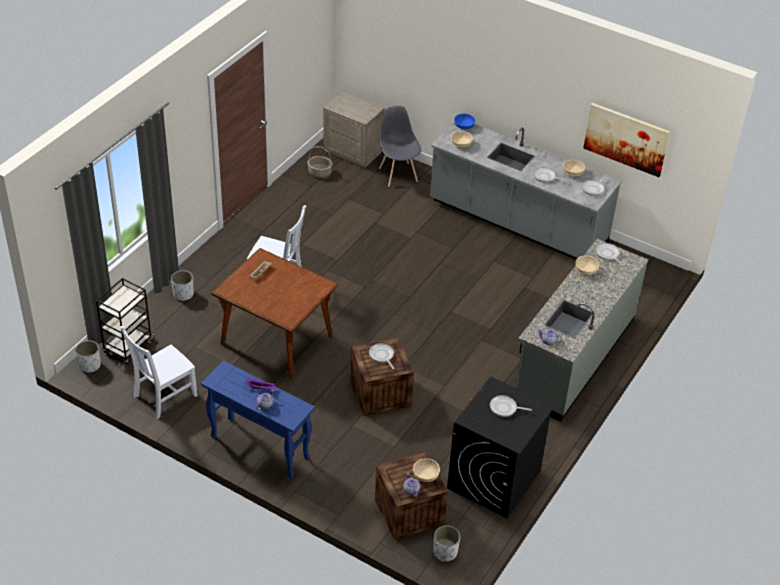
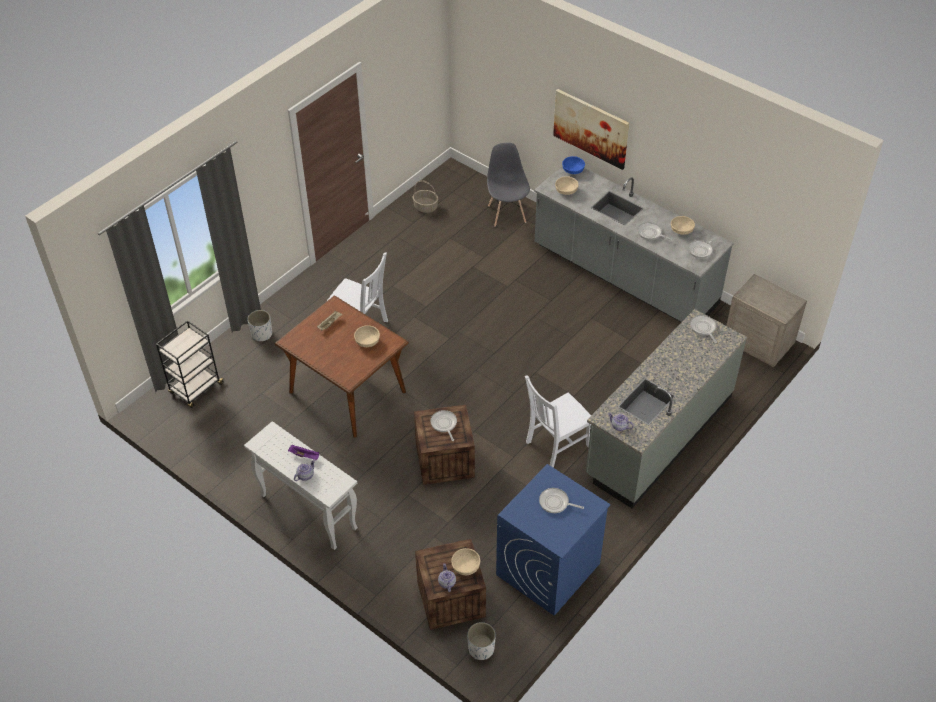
camera: 10 degrees right, 5 degrees up
white planter [75,340,101,373] -> none
white chair [120,326,198,419] -> white chair moved to [525,376,591,467]
blue console table [201,361,315,479] -> white console table [244,421,358,550]
beige nightstand [323,91,385,168] -> beige nightstand moved to [726,274,807,367]
black washing machine [447,376,554,518] -> blue washing machine [496,464,611,616]
beige bowl [575,256,599,275] -> beige bowl moved to [354,325,380,347]
picture [583,103,670,177] -> picture moved to [553,89,629,170]

